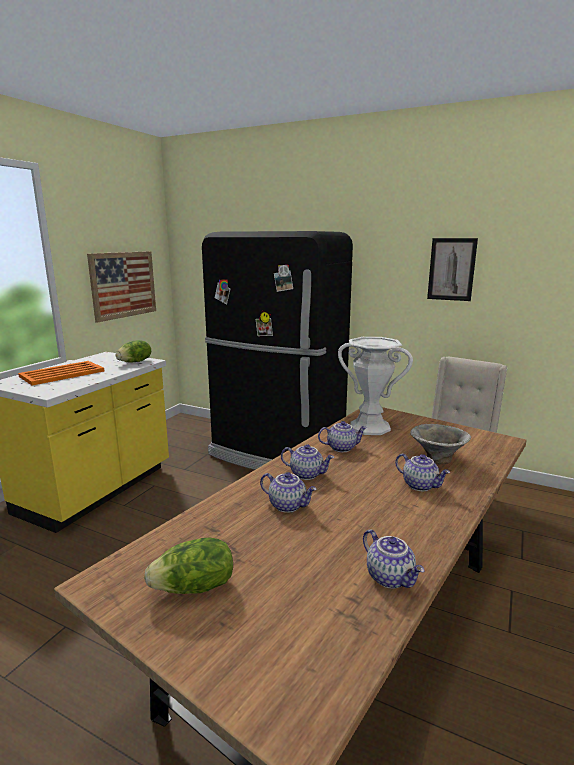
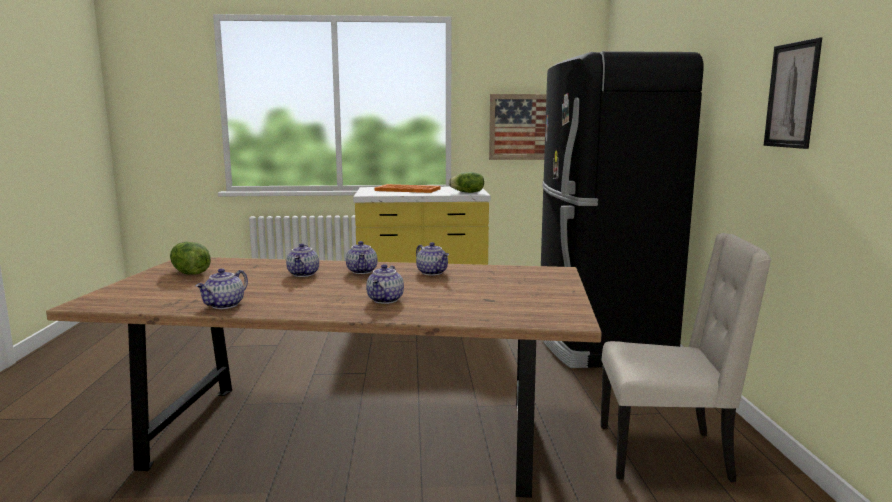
camera: 60 degrees right, 5 degrees down
white vase [338,337,413,435] -> none
bowl [410,424,471,464] -> none

